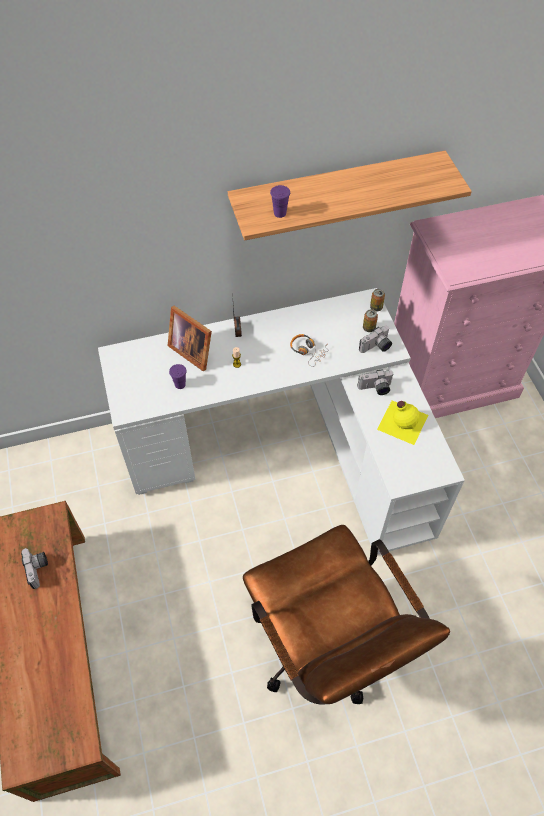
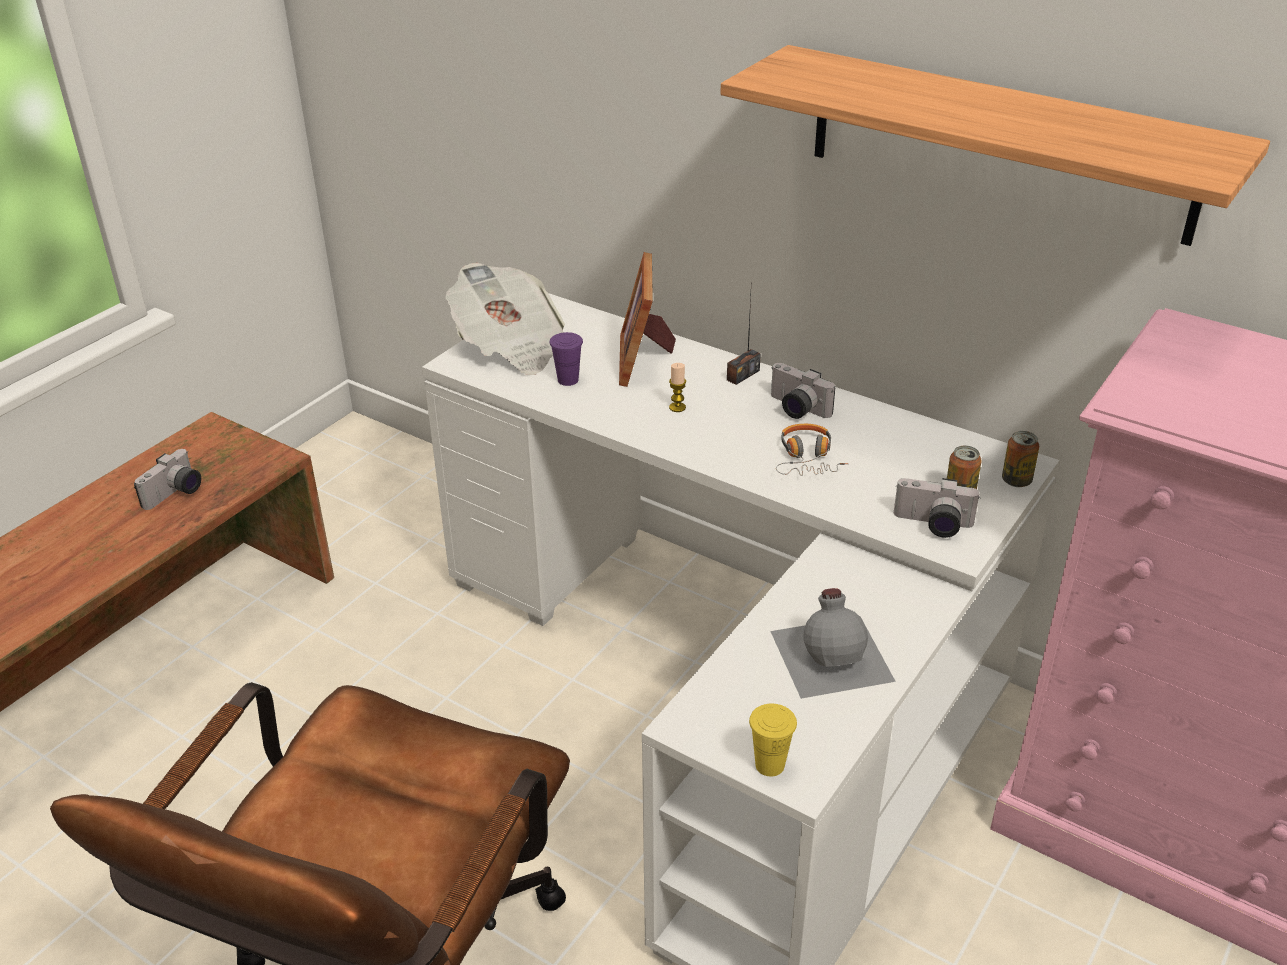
camera: 50 degrees right, 20 degrees down
purple cup [270,185,290,218] -> none
camera [358,369,393,395] -> camera moved to [771,363,835,419]
yellow bottle [377,400,428,445] -> grey bottle [770,588,896,699]
none -> newspaper [446,263,565,375]
none -> yellow cup [749,704,797,777]

